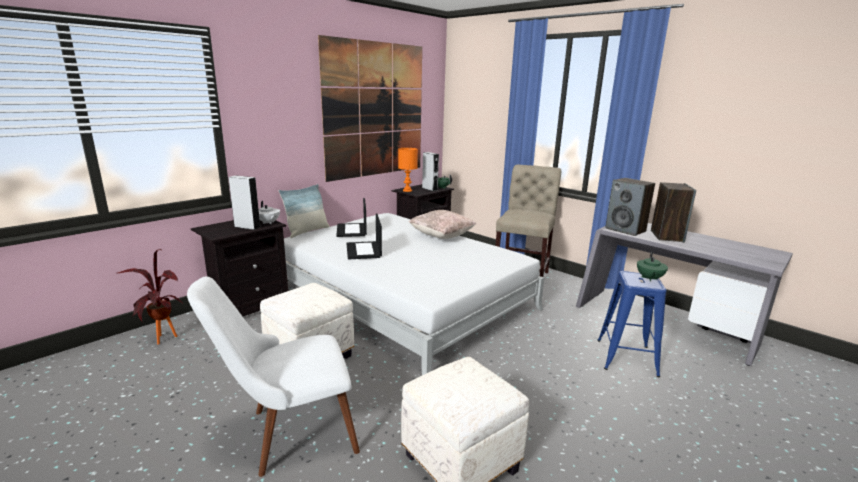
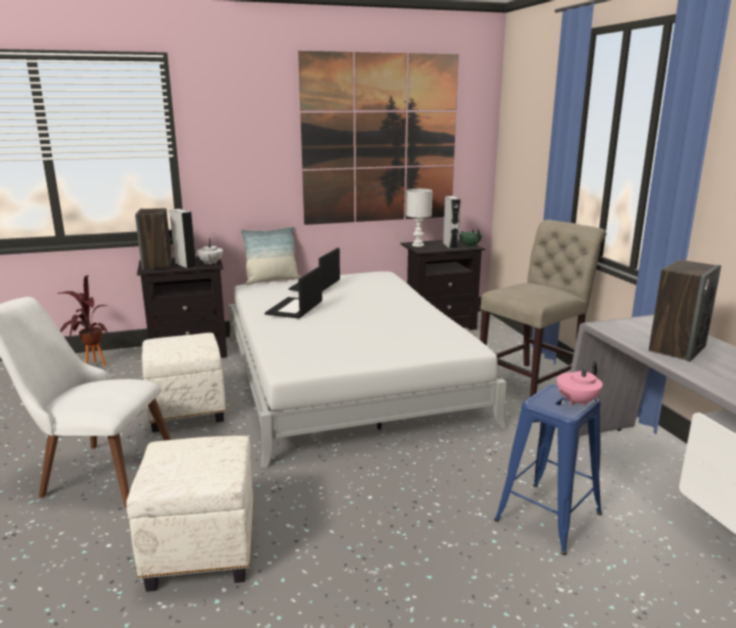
camera: 30 degrees right, 0 degrees up
orange table lamp [398,148,418,192] -> white table lamp [406,189,433,247]
beige pillow [409,210,476,239] -> none
speaker [605,178,655,236] -> speaker moved to [135,208,172,270]
green teapot [637,251,668,281] -> pink teapot [557,361,603,406]

